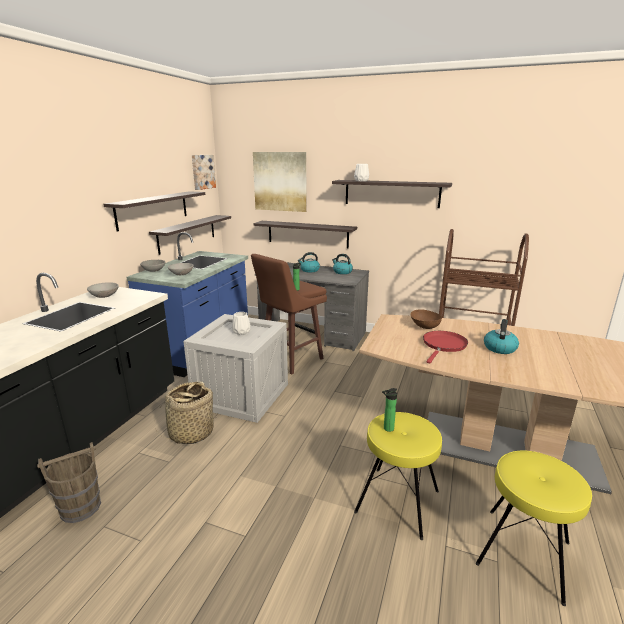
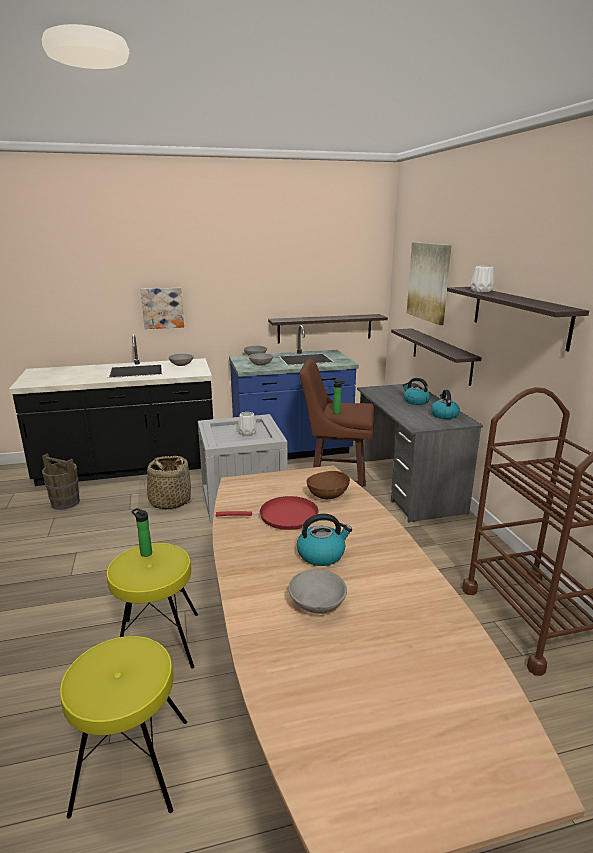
camera: 55 degrees right, 0 degrees up
shelf [103,191,205,231] -> none
picture [192,155,216,190] -> picture moved to [140,288,184,329]
none -> grey bowl [288,569,347,614]

